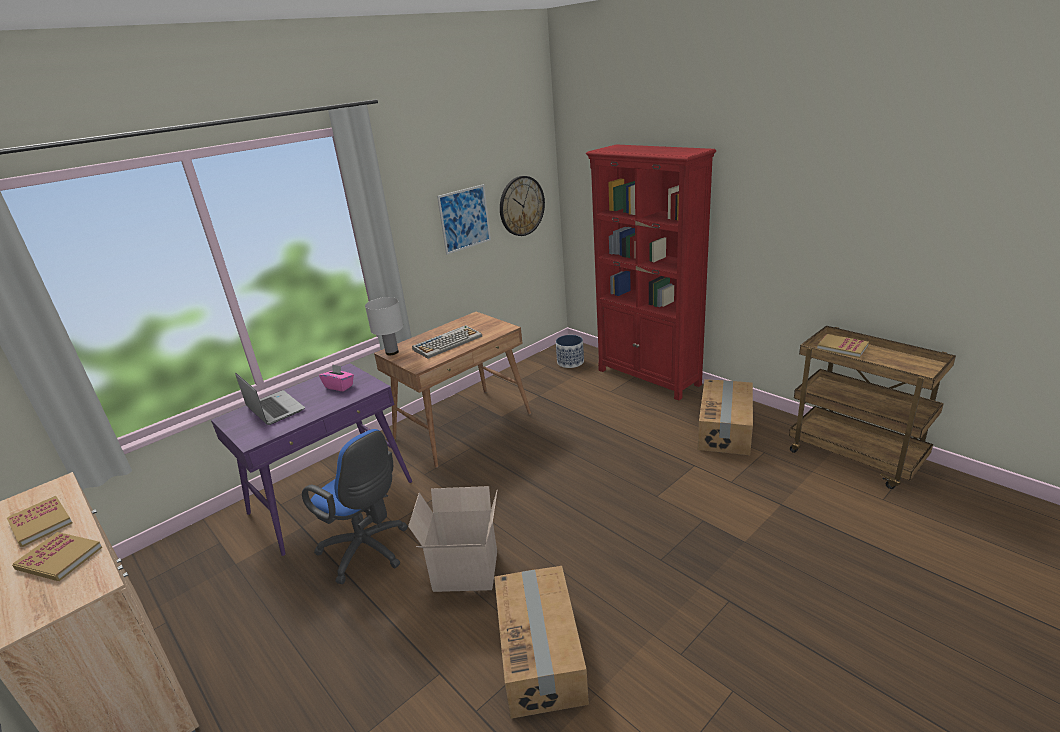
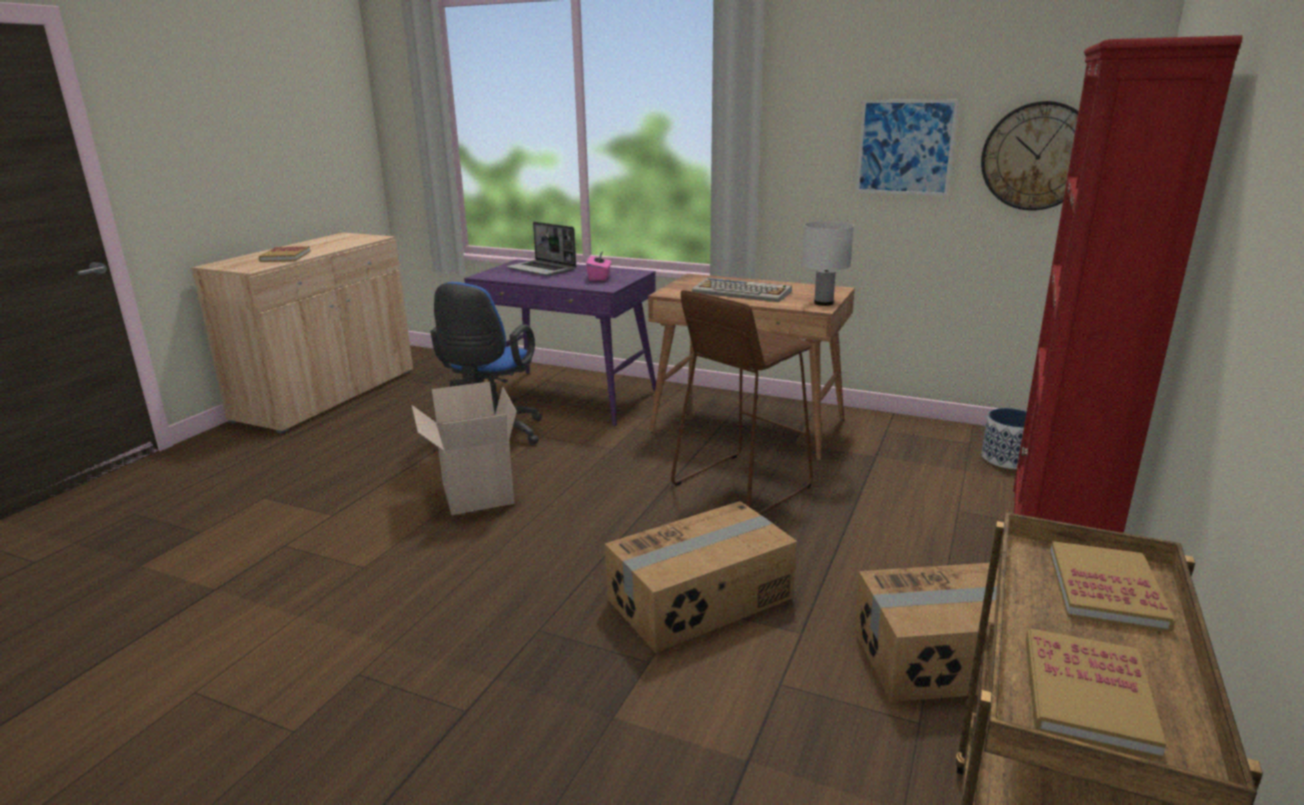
camera: 65 degrees right, 5 degrees down
book [7,496,72,547] -> book moved to [1026,628,1166,760]
laptop [235,373,305,425] -> laptop turned 105 degrees clockwise [506,222,576,276]
white table lamp [365,297,403,355] -> white table lamp moved to [802,221,854,306]
cardboard box [494,566,589,719] -> cardboard box moved to [605,501,797,653]
none -> brown stool [671,290,813,515]

